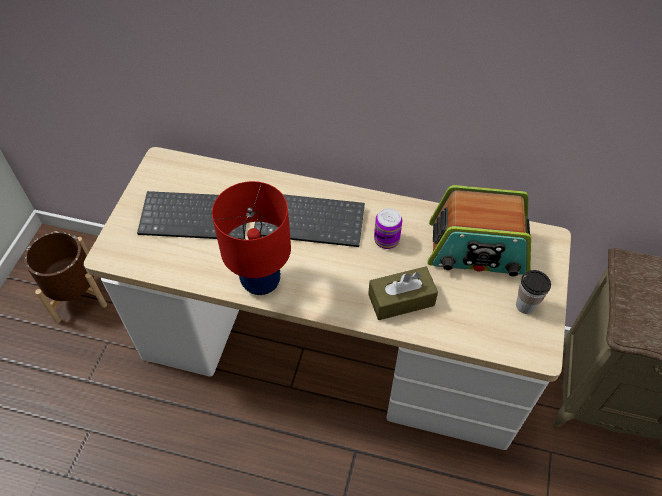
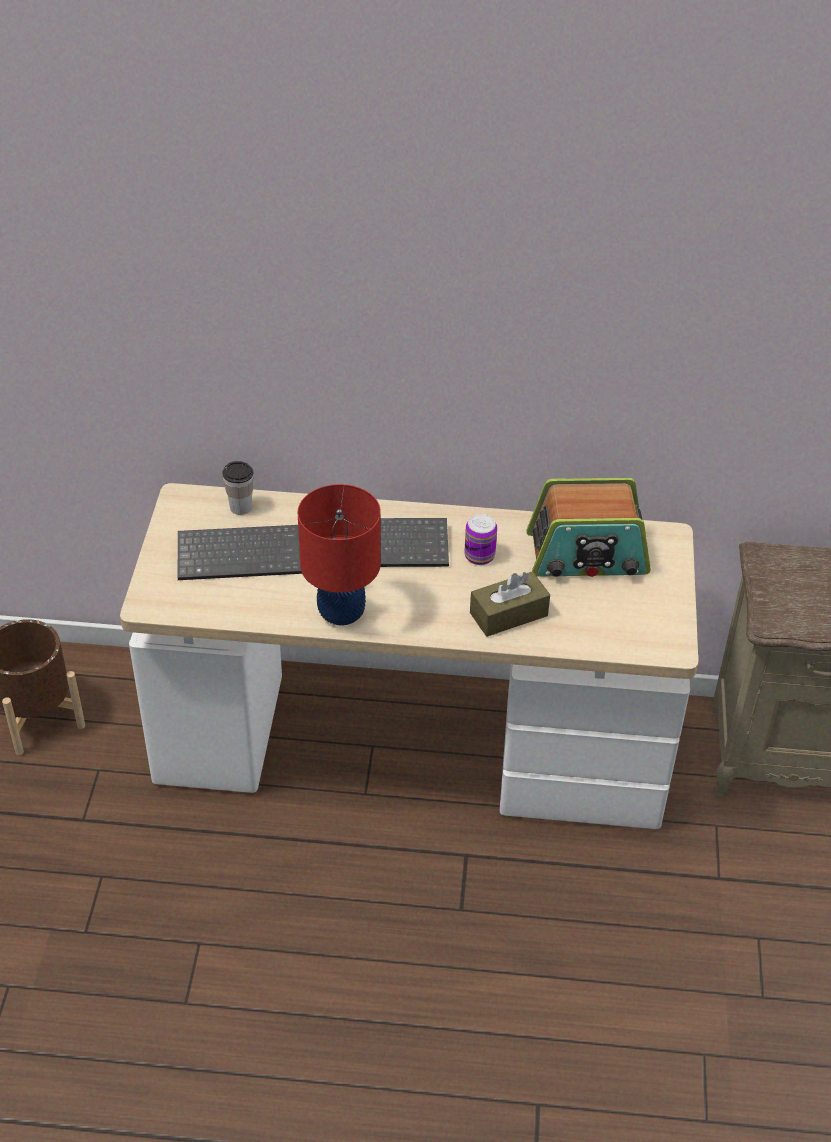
camera: 10 degrees left, 10 degrees down
cup [516,270,551,314] -> cup moved to [222,461,254,515]

